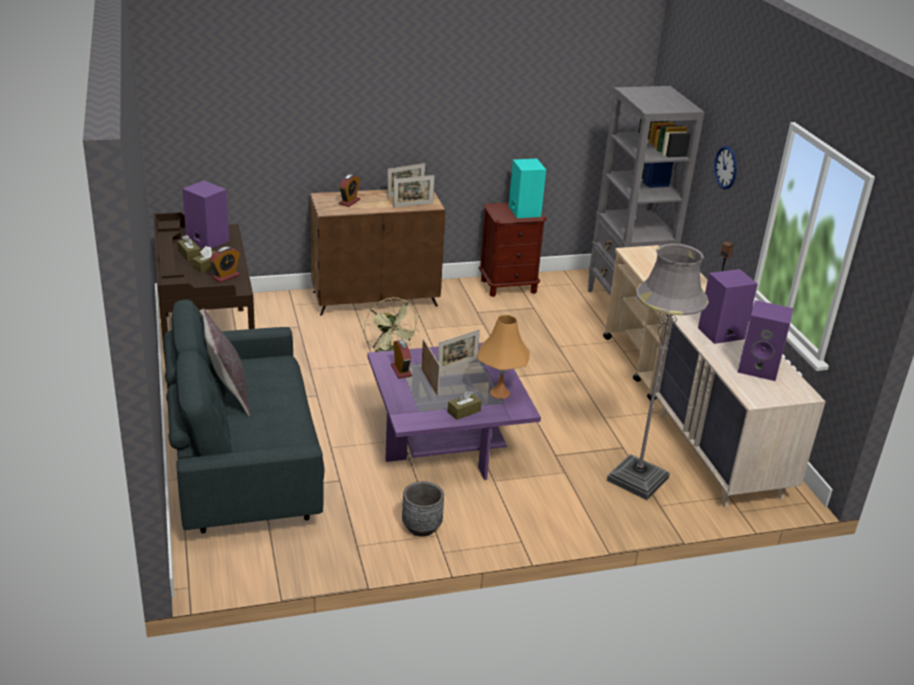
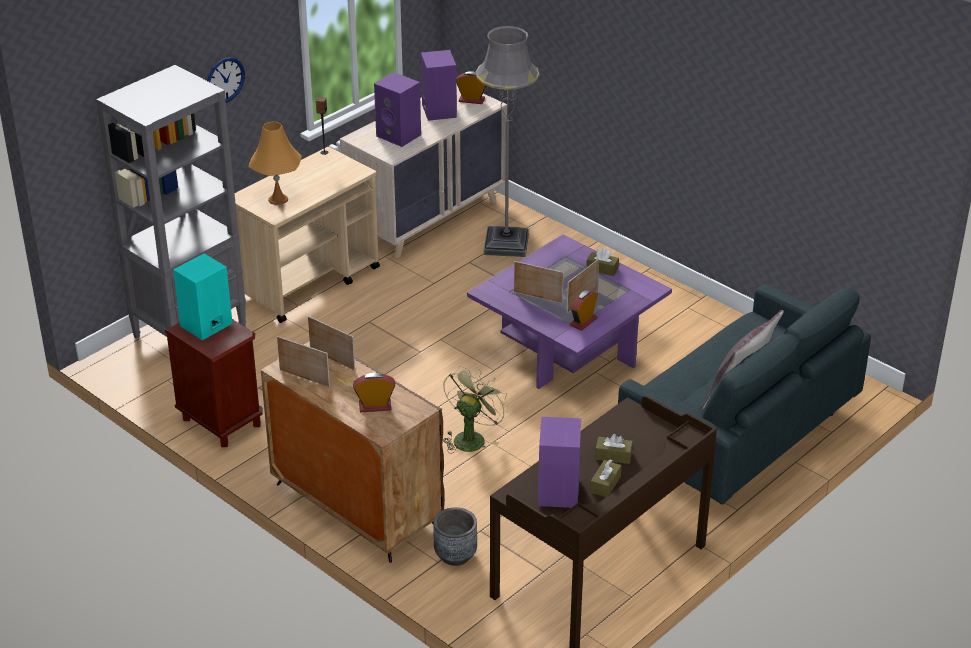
camera: 120 degrees left, 5 degrees up
alarm clock [209,247,240,283] -> alarm clock moved to [456,71,486,104]
grey planter [402,481,444,536] -> grey planter moved to [433,507,477,566]
orange table lamp [477,315,530,399] -> orange table lamp moved to [248,121,302,205]

